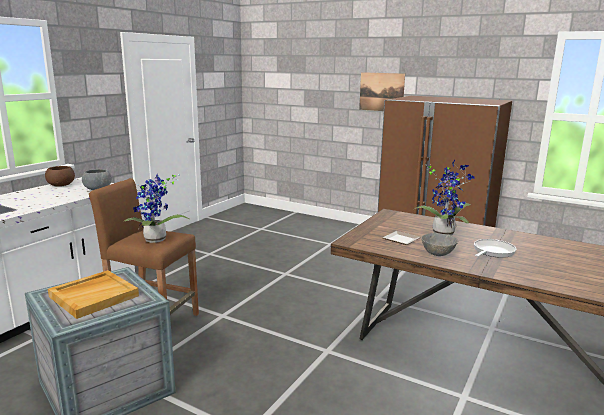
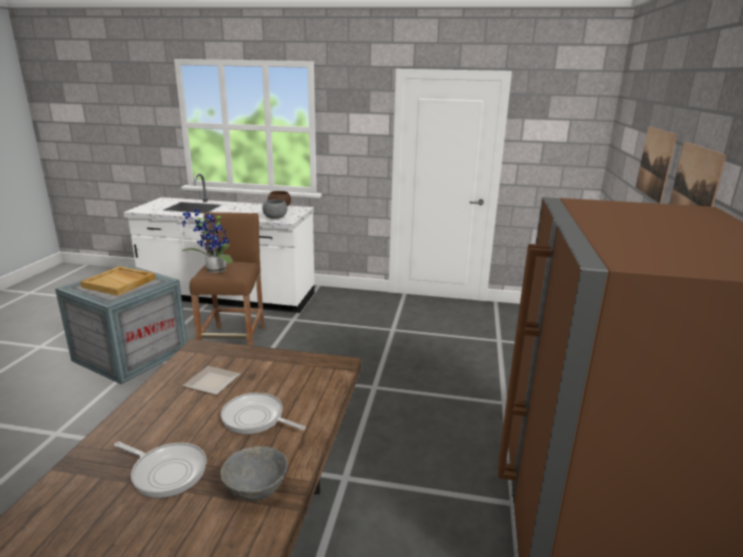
camera: 70 degrees right, 5 degrees up
potted plant [414,159,474,236] -> frying pan [221,393,306,434]
grey bowl [421,233,458,256] -> grey bowl moved to [221,446,288,501]
none -> picture [636,126,677,204]

